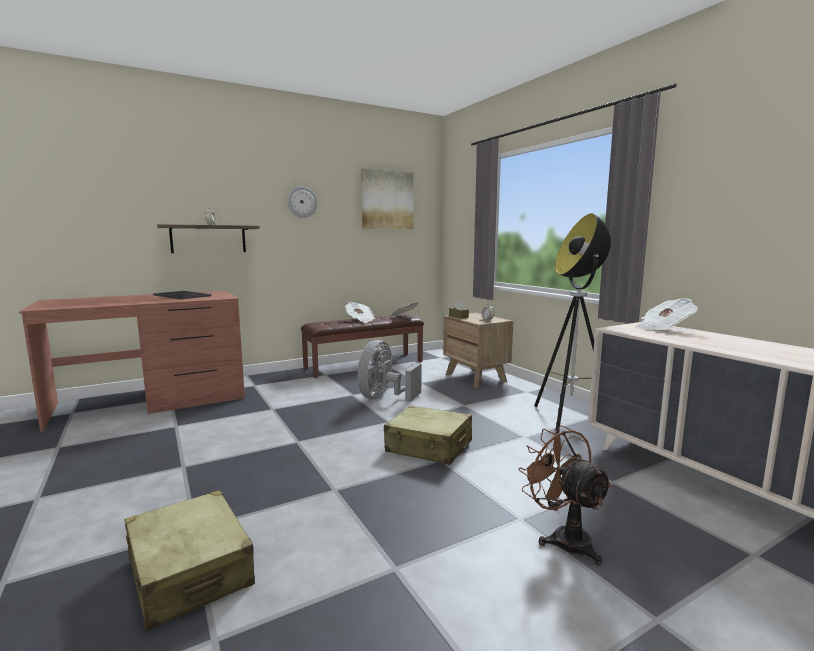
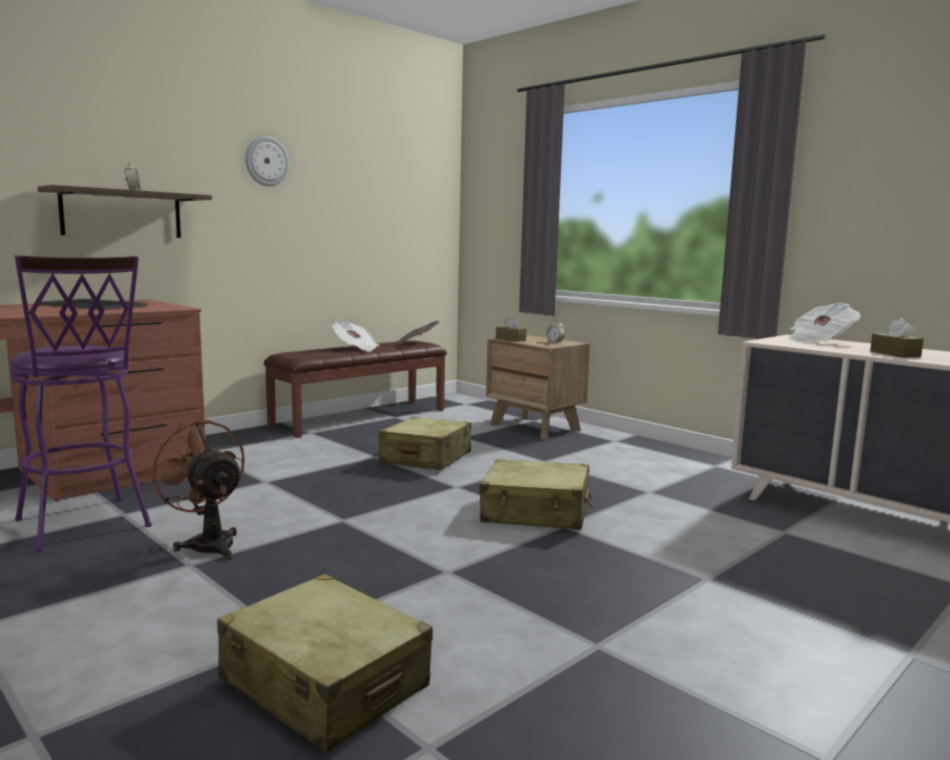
camera: 15 degrees left, 0 degrees up
grey fan [358,340,422,402] -> beige suitcase [378,417,471,470]
picture [361,168,413,229] -> none
brown fan [518,425,613,565] -> brown fan moved to [146,419,245,560]
floor lamp [534,213,611,434] -> none
none -> purple stool [10,255,152,552]
none -> brown tissue box [870,318,924,358]

